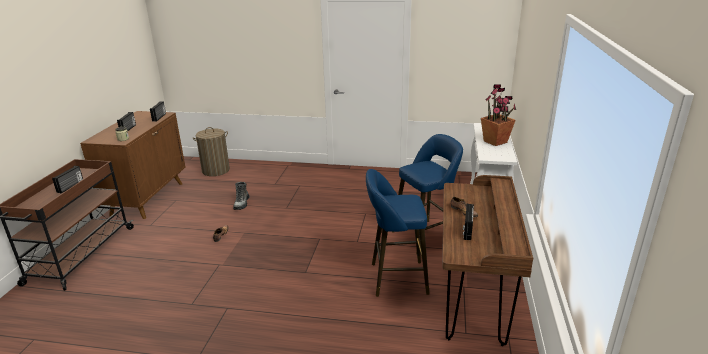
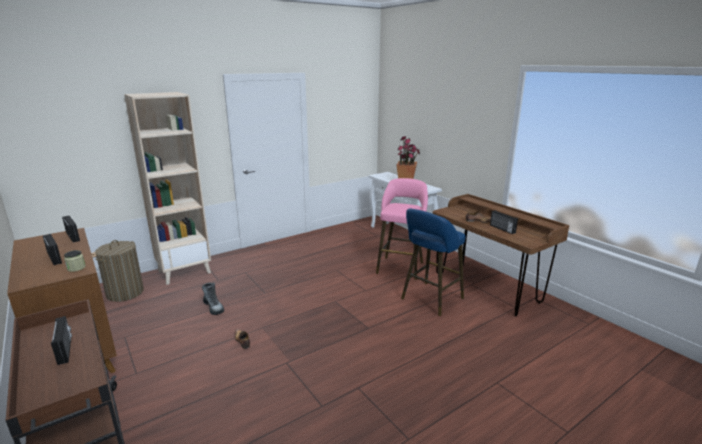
camera: 45 degrees left, 5 degrees down
blue stool [393,134,463,254] -> pink stool [376,178,428,280]
none -> beige bookcase [124,92,211,285]

